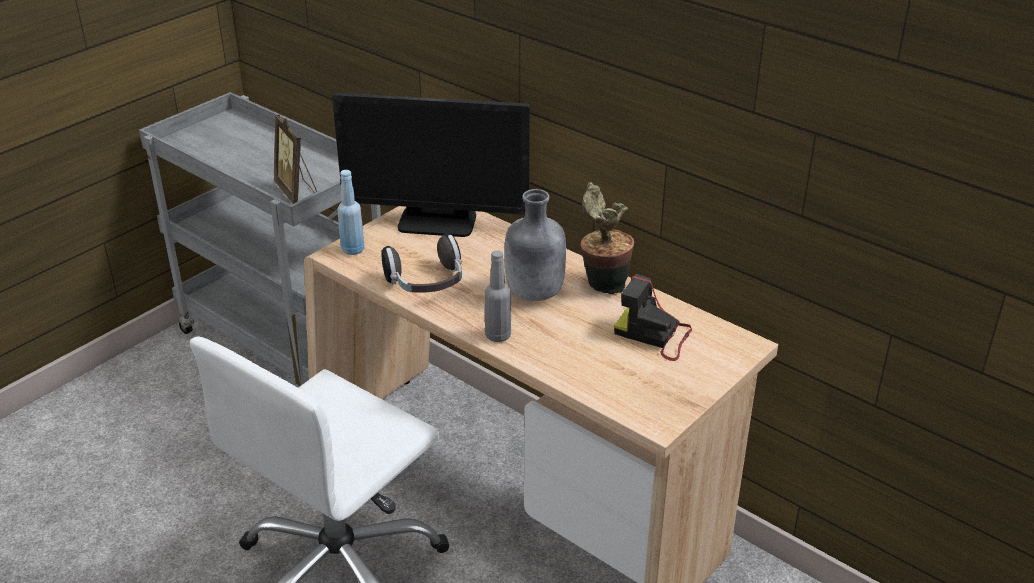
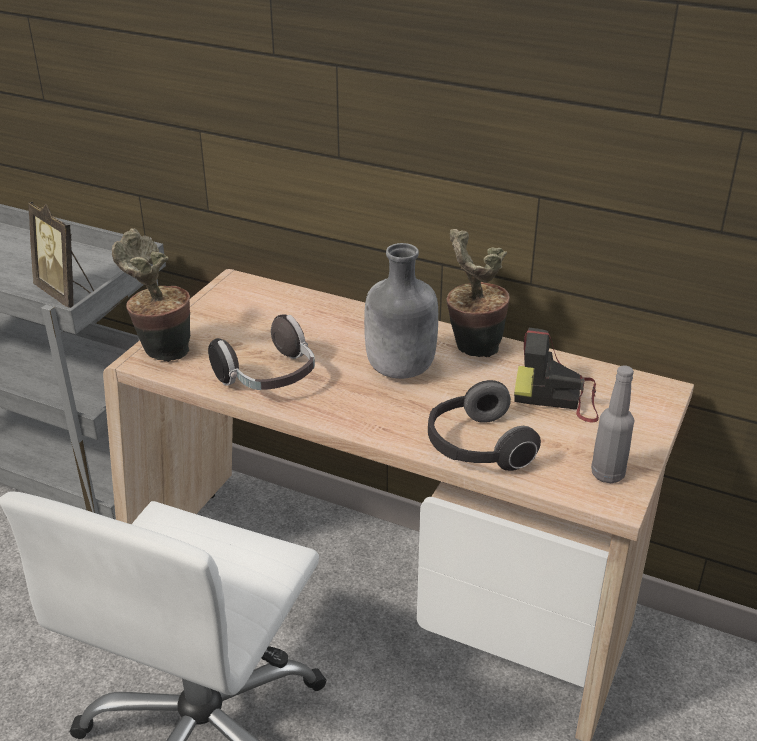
camera: 15 degrees left, 0 degrees up
monitor [332,93,530,237] -> none
blue bottle [337,170,365,255] -> potted plant [112,228,190,362]
grey bottle [485,250,511,342] -> grey bottle moved to [591,366,634,483]
none -> headphones [428,380,541,471]

